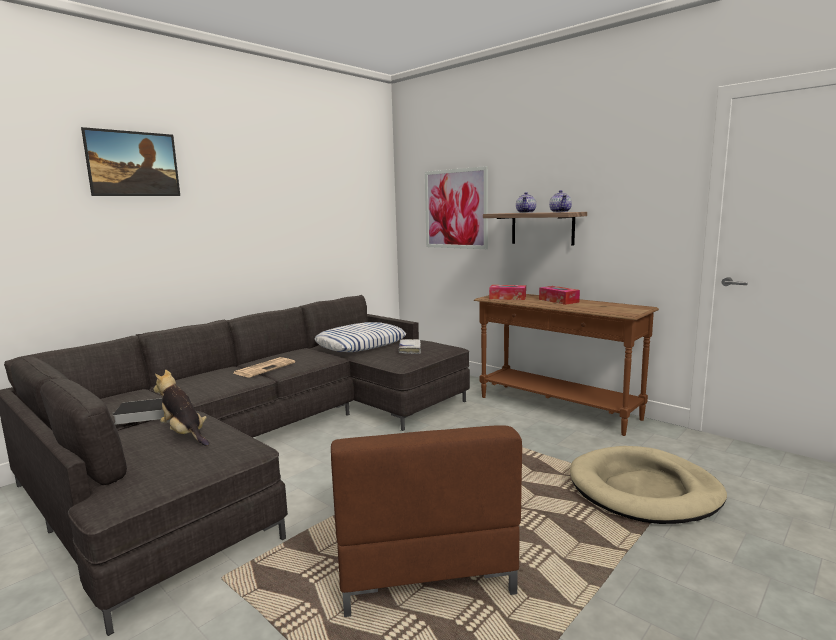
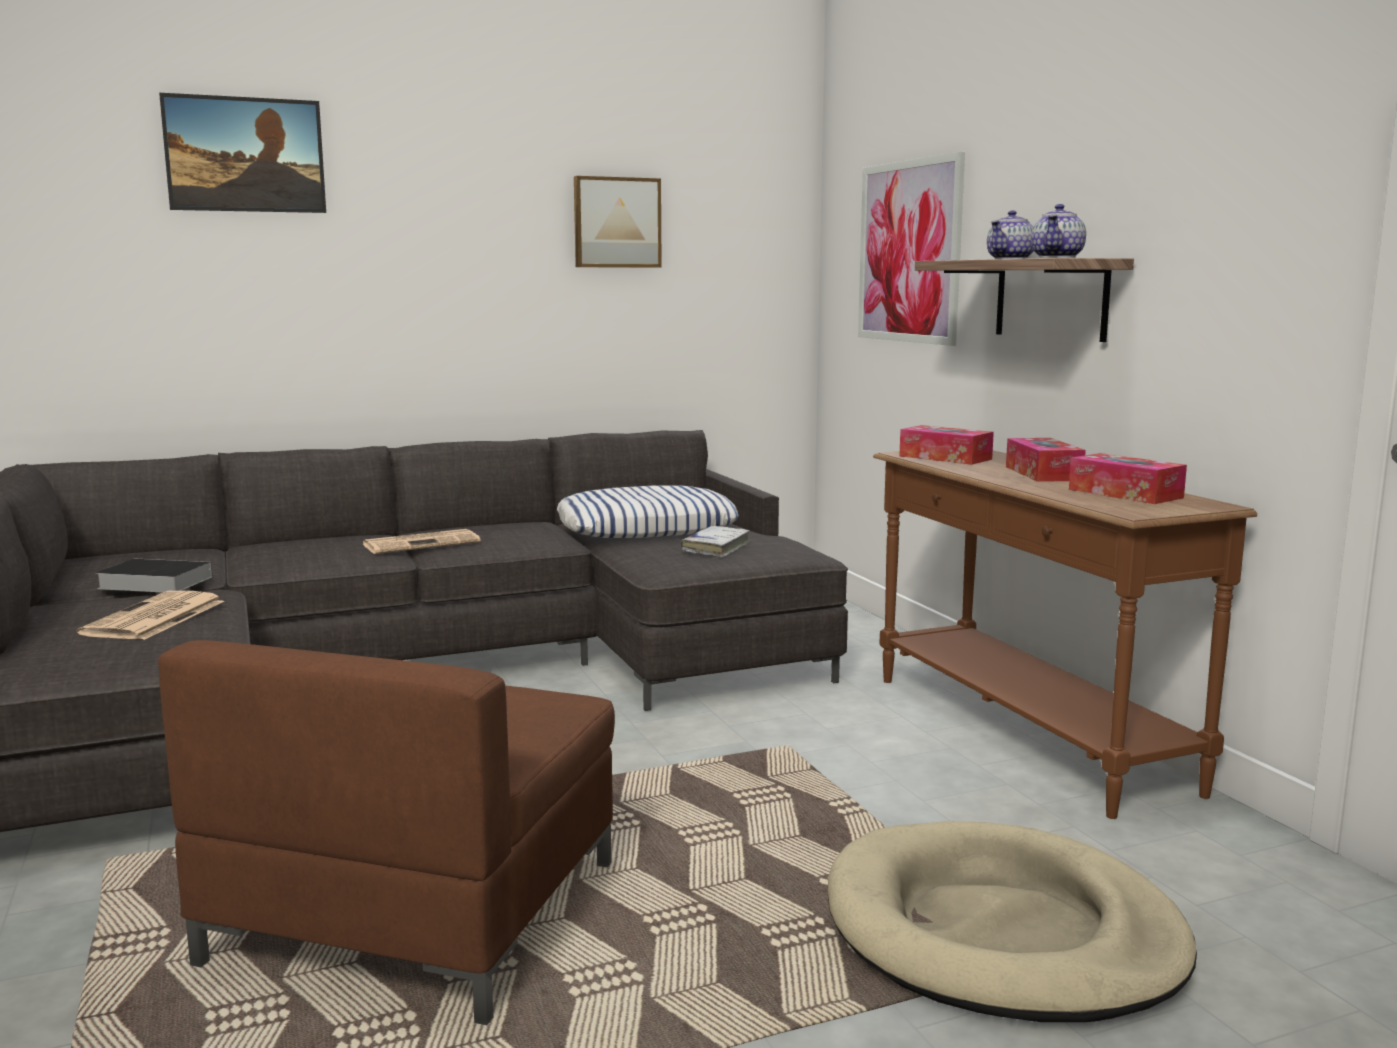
camera: 25 degrees right, 0 degrees up
plush toy [154,370,209,446] -> newspaper [77,591,224,640]
none -> picture [574,176,662,268]
none -> tissue box [1069,453,1187,504]

